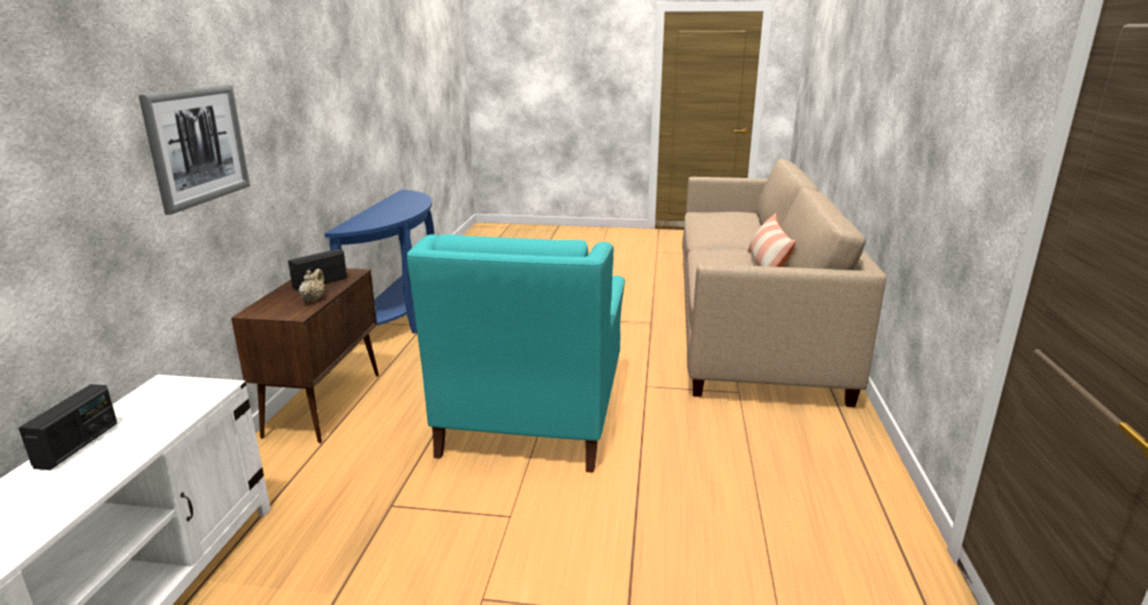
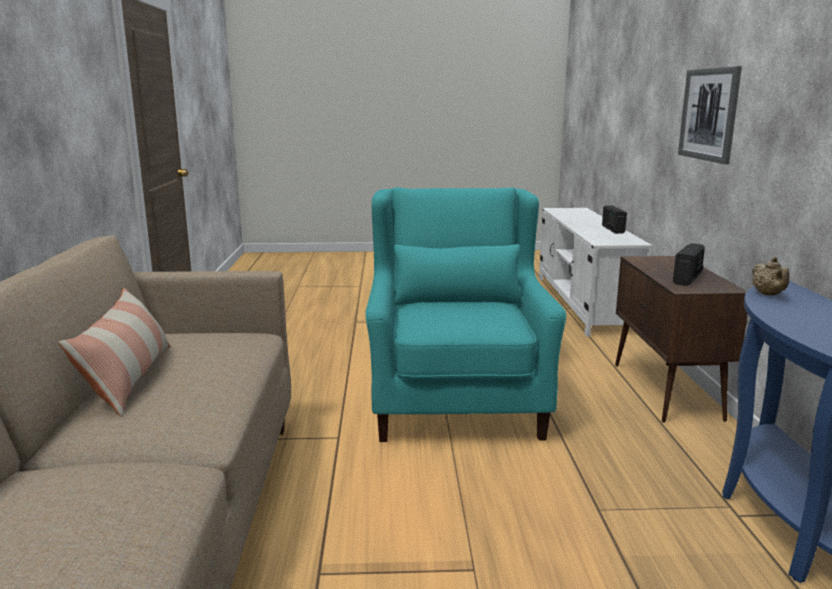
camera: 170 degrees right, 5 degrees down
beige teapot [299,269,325,302] -> beige teapot moved to [752,257,790,295]

